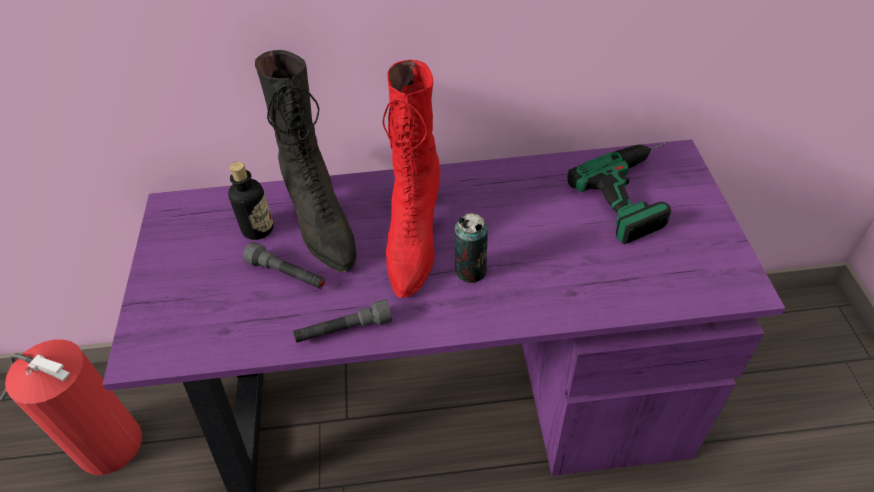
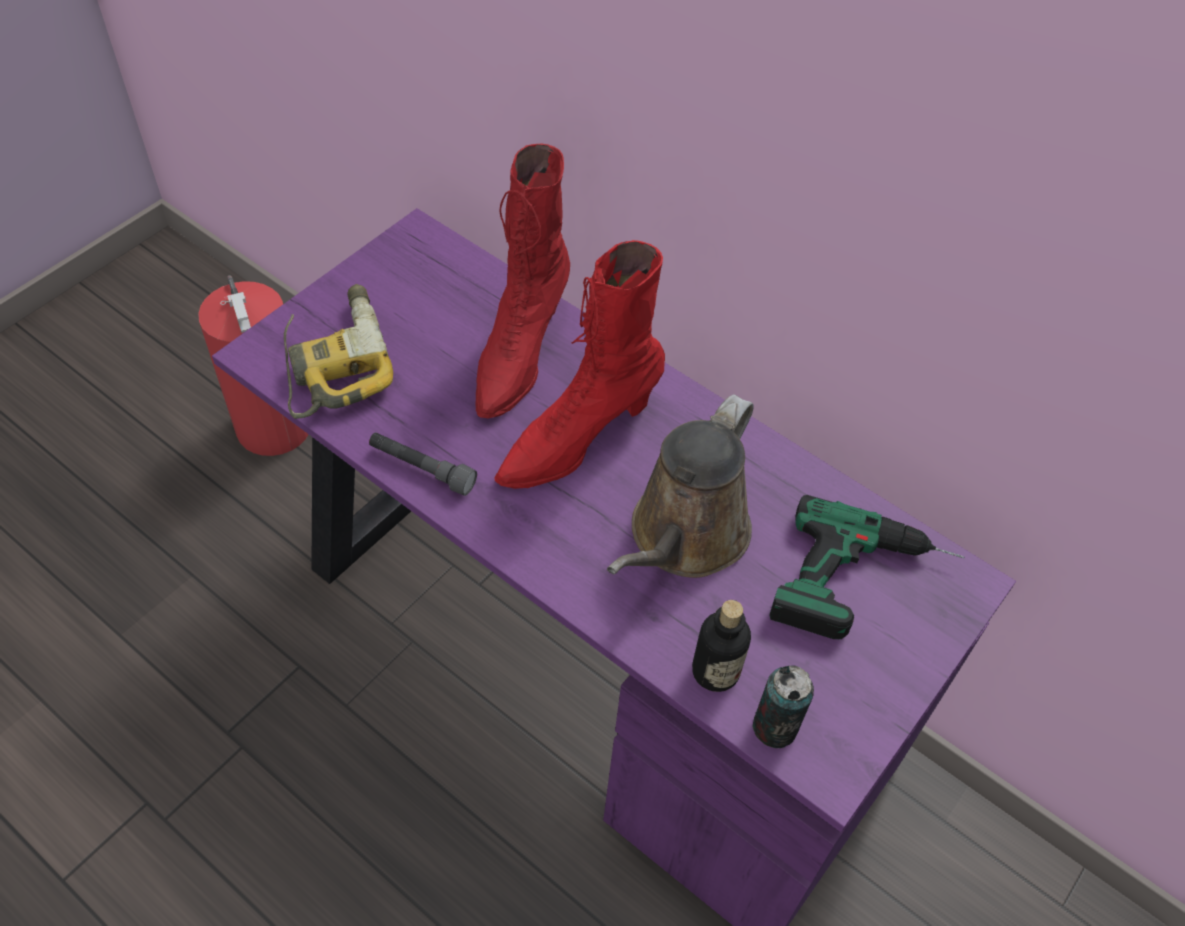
camera: 40 degrees right, 5 degrees up
bottle [228,162,274,240] -> bottle moved to [692,600,751,692]
grey flashlight [243,242,325,289] -> none
black boot [255,50,357,272] -> red boot [476,144,570,418]
can [454,213,488,283] -> can moved to [752,665,814,748]
none -> power drill [284,284,393,419]
none -> brown watering can [607,394,754,578]

